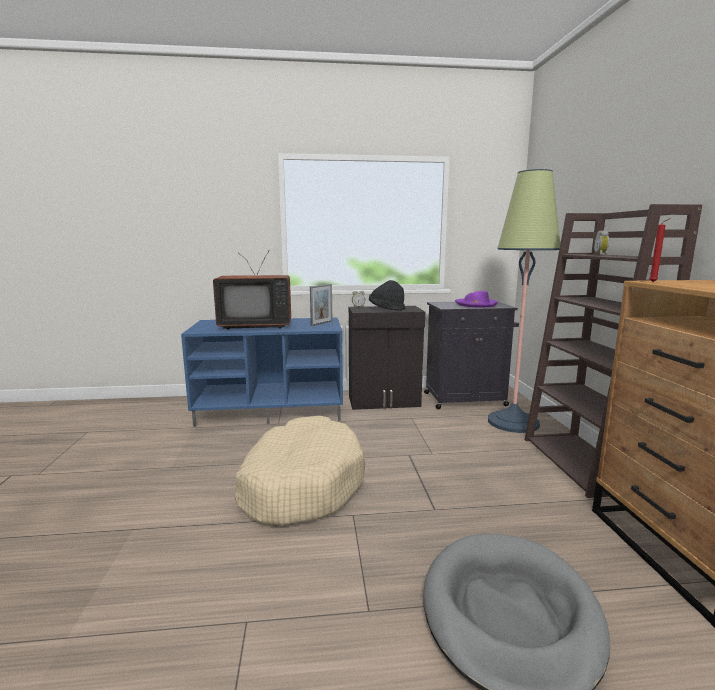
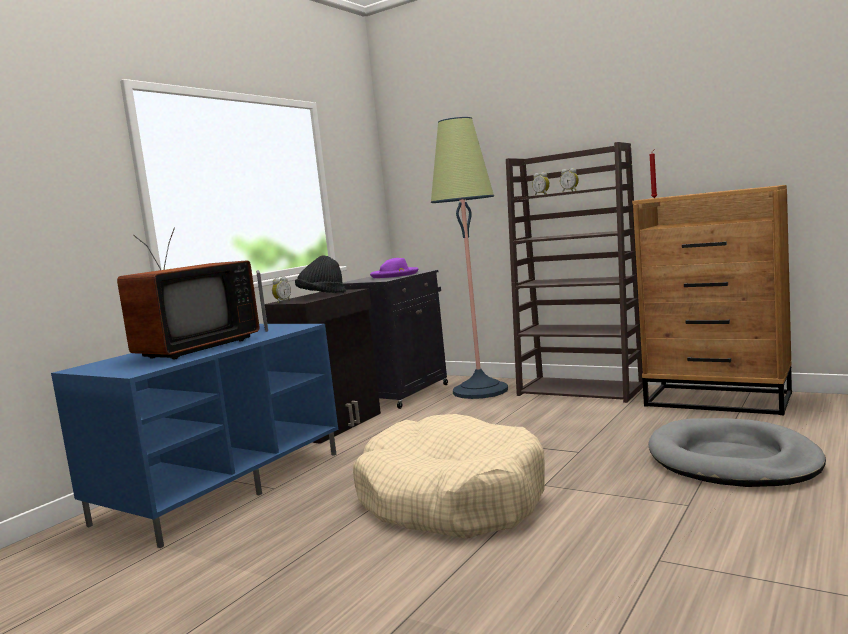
camera: 50 degrees left, 5 degrees down
none -> alarm clock [560,168,579,192]

